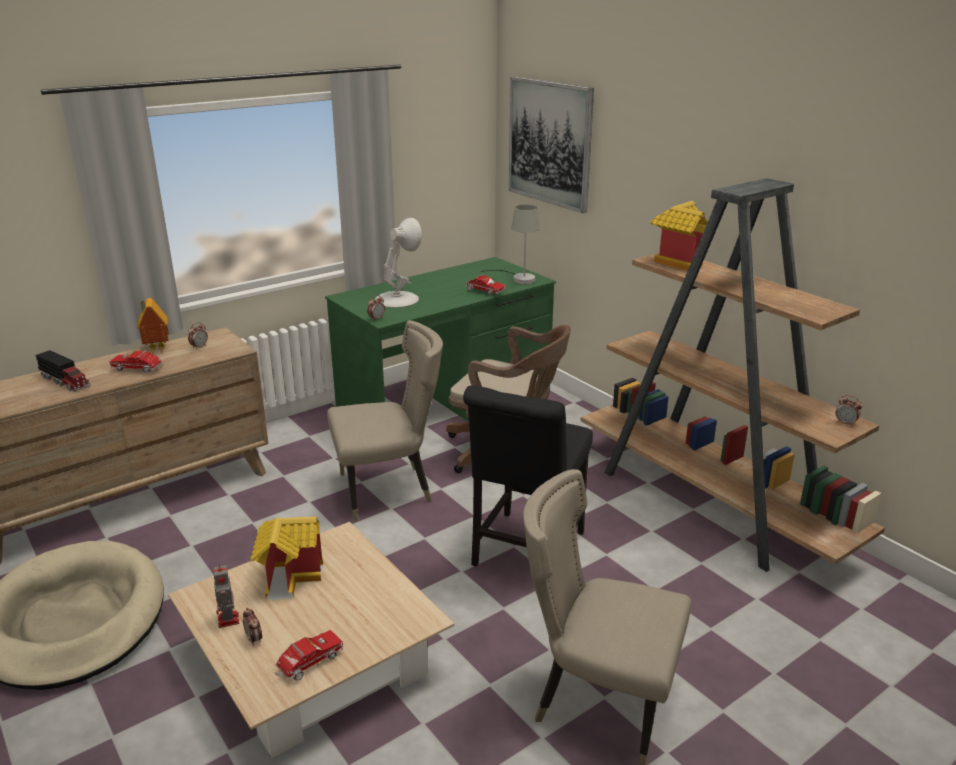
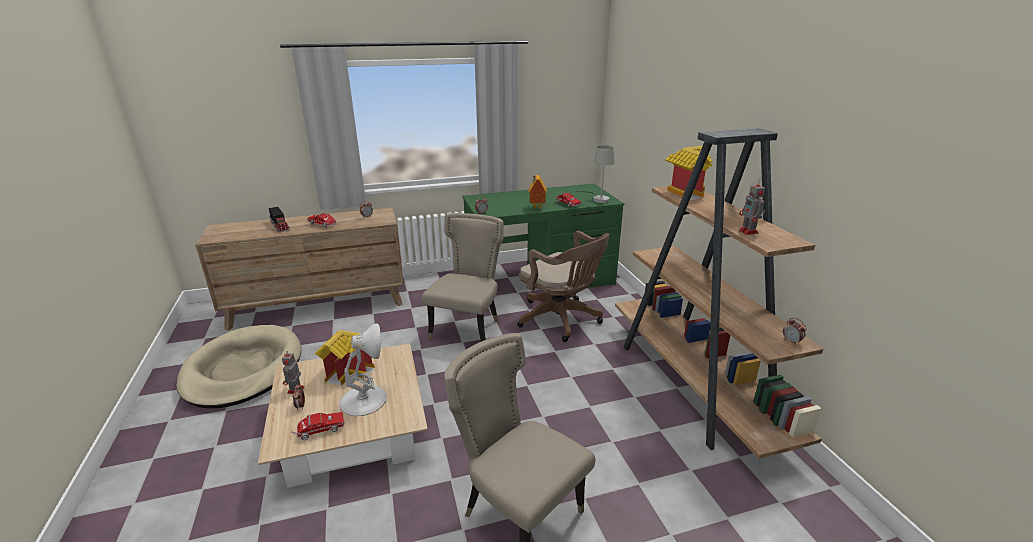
camera: 20 degrees right, 0 degrees up
toy house [137,298,169,353] -> toy house moved to [528,175,547,210]
beige chair [327,320,443,522] -> beige chair turned 75 degrees counterclockwise [422,213,504,342]
white table lamp [375,218,422,308] -> white table lamp moved to [339,323,387,416]
black chair [463,385,593,567] -> none
picture [509,77,594,213] -> none
none -> toy robot [738,180,765,235]

